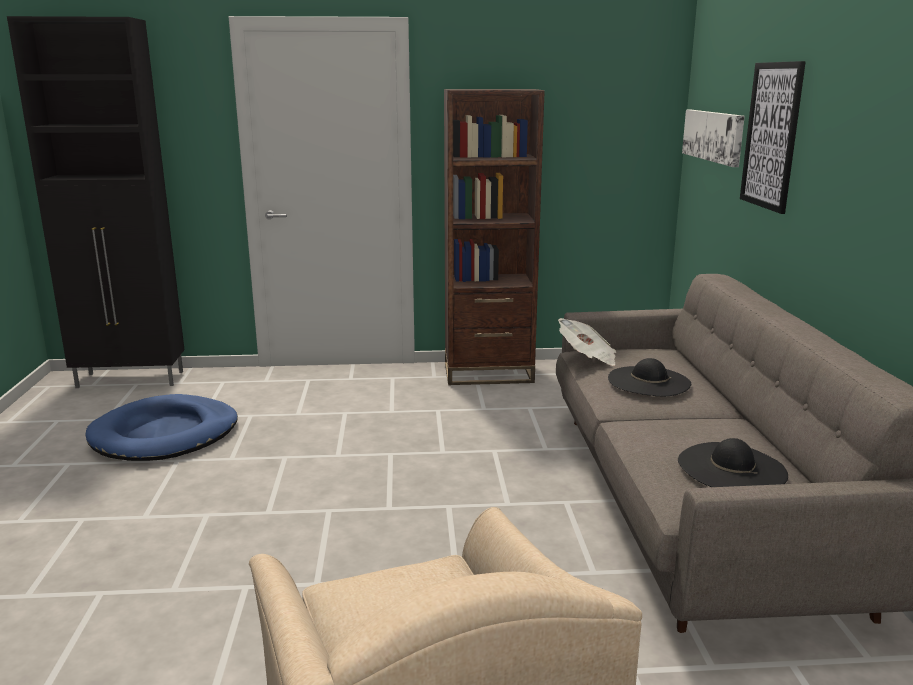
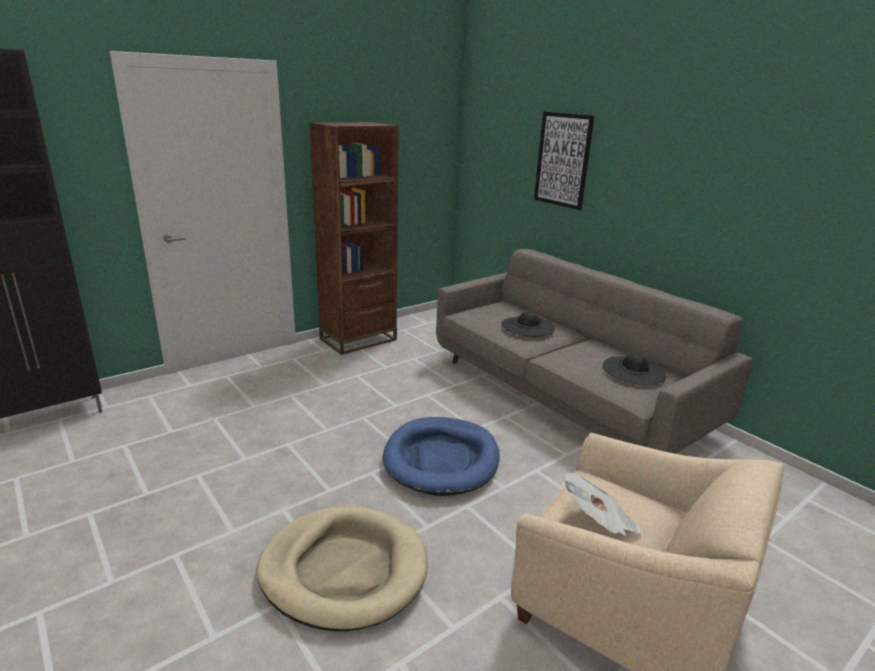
camera: 35 degrees left, 5 degrees up
blue dog bed [85,394,238,461] -> blue dog bed moved to [383,417,500,496]
newspaper [558,318,616,366] -> newspaper moved to [561,473,642,536]
picture [682,110,745,167] -> none
none -> beige dog bed [257,506,428,631]

